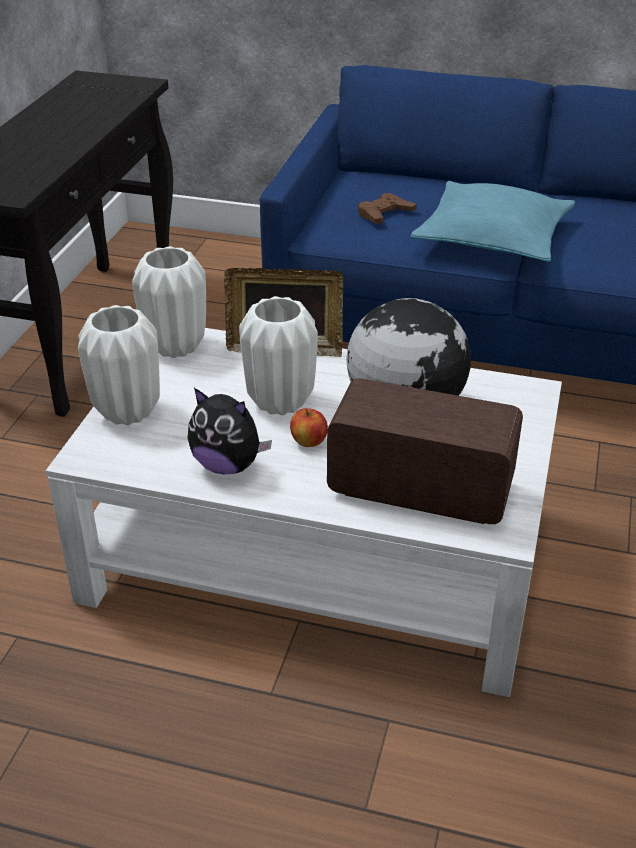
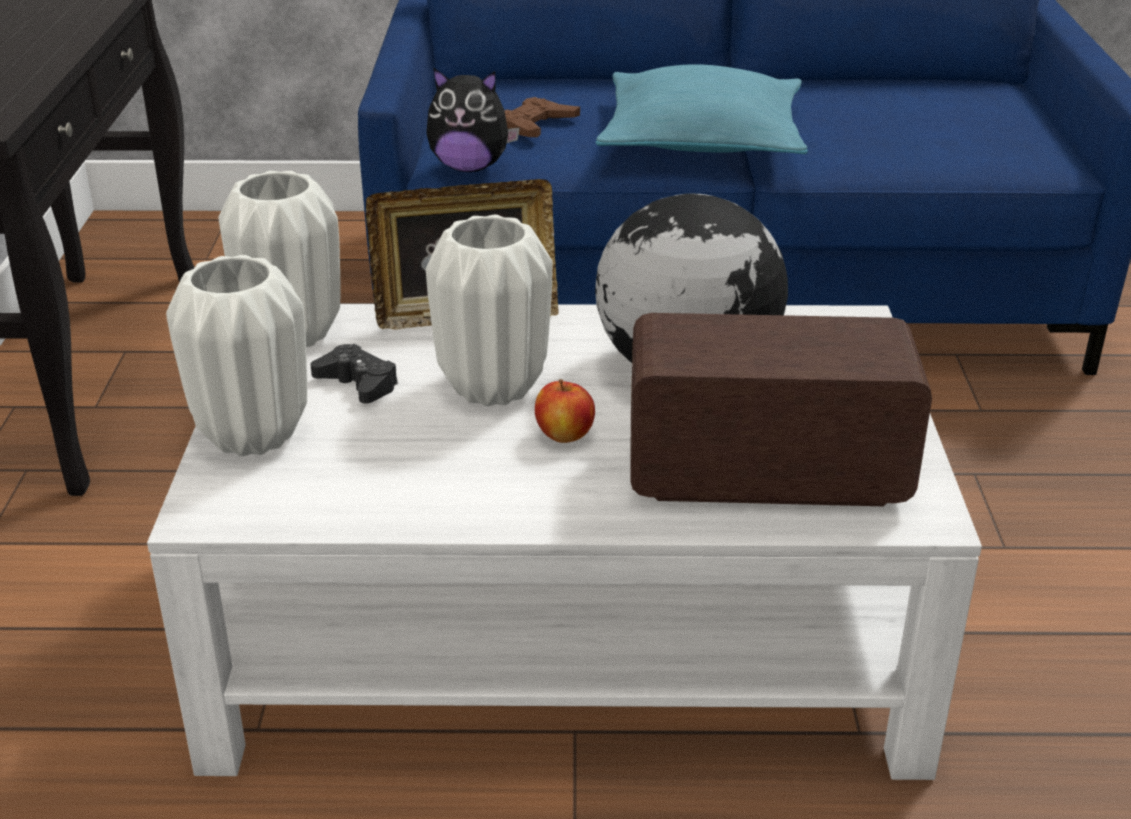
camera: 15 degrees left, 5 degrees down
plush toy [188,388,272,474] -> plush toy moved to [426,67,520,172]
none -> black game controller [310,344,398,404]

